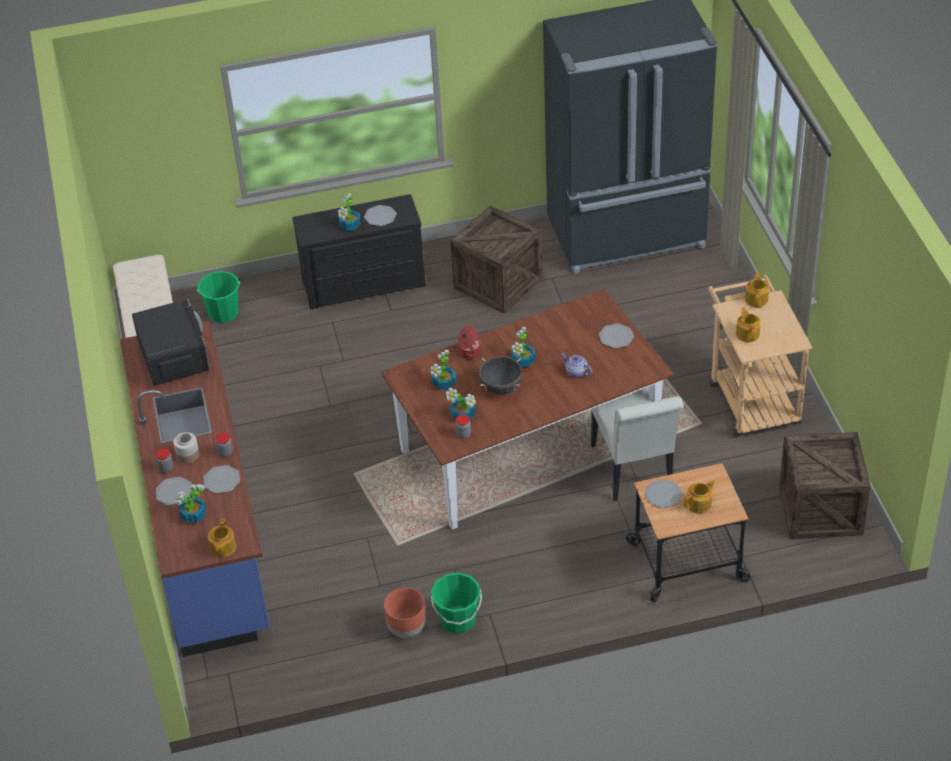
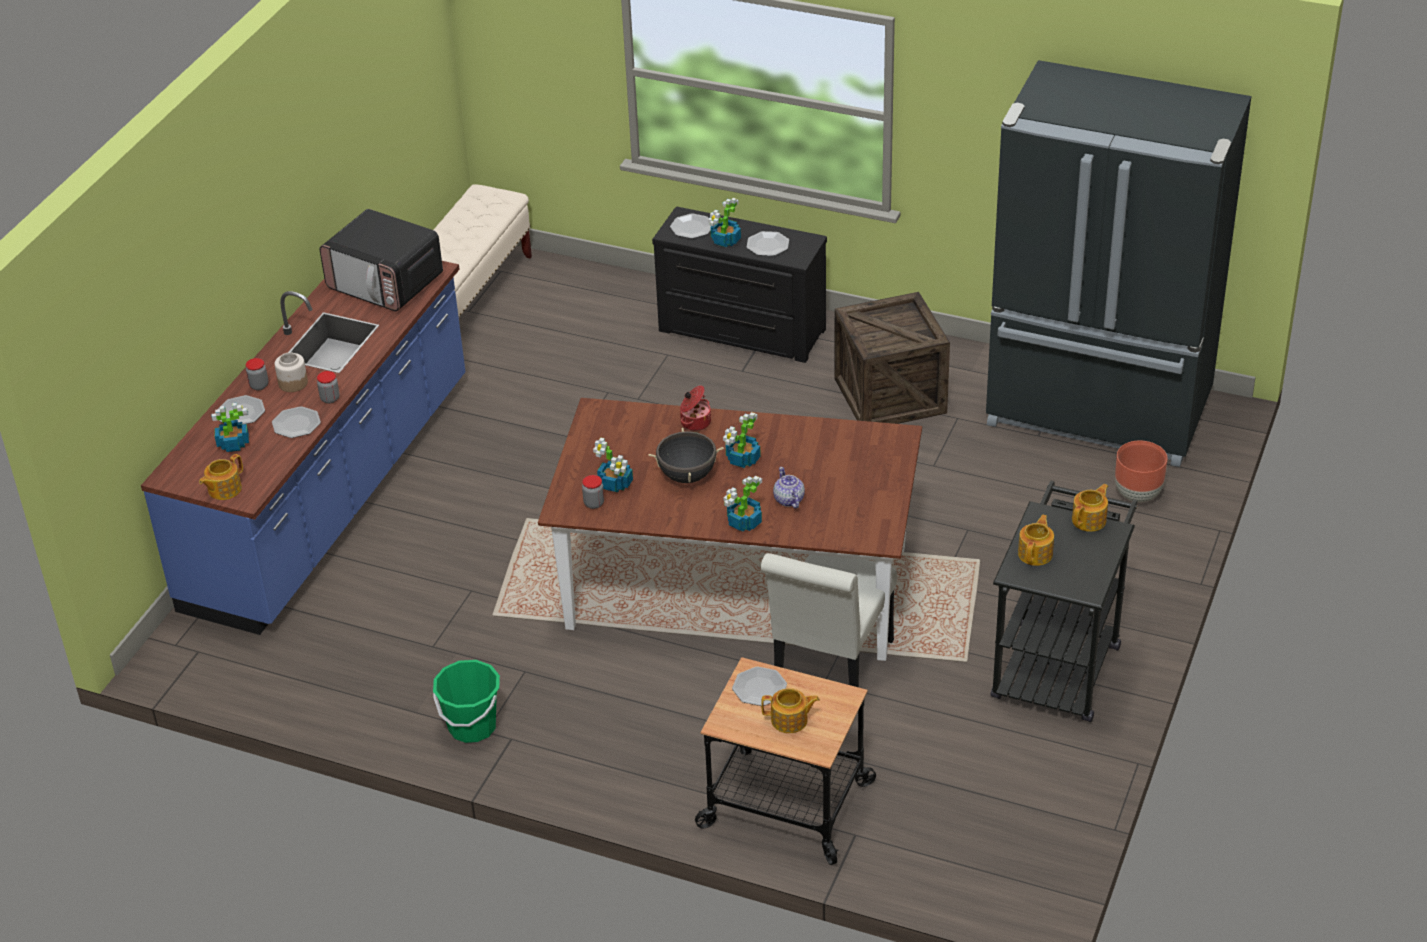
camera: 35 degrees right, 5 degrees down
microwave [132,299,211,386] -> microwave turned 105 degrees clockwise [320,209,443,311]
green bucket [197,271,240,323] -> none
brown planter [384,588,426,638] -> brown planter moved to [1115,441,1168,502]
potted plant [431,350,456,390] -> potted plant moved to [724,476,762,532]
plate [599,323,634,348] -> plate moved to [670,213,711,239]
beige cart [709,275,813,437] -> black cart [990,481,1137,722]
crate [779,432,871,539] -> none

